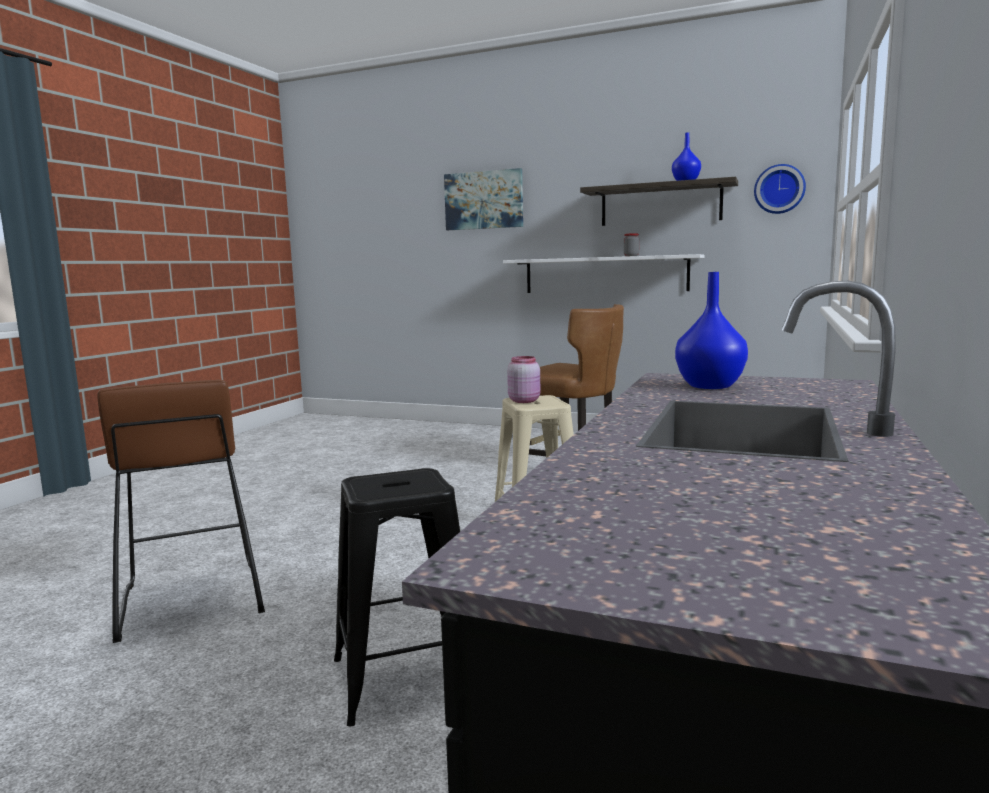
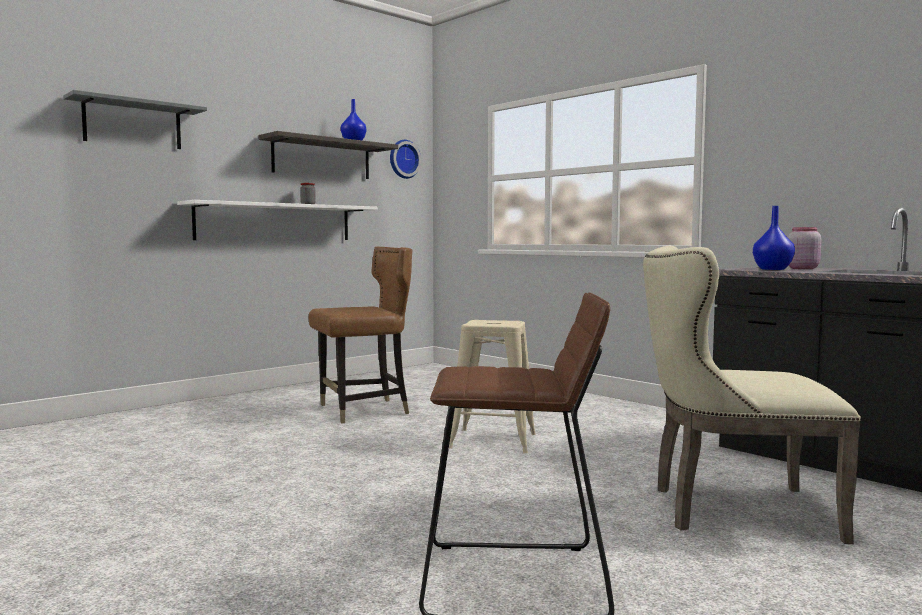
camera: 65 degrees left, 5 degrees down
black stool [334,468,460,726] -> beige chair [643,246,861,544]
picture [444,168,523,230] -> grey shelf [63,90,207,149]
pink jar [507,356,540,403] -> pink jar moved to [788,227,821,269]

